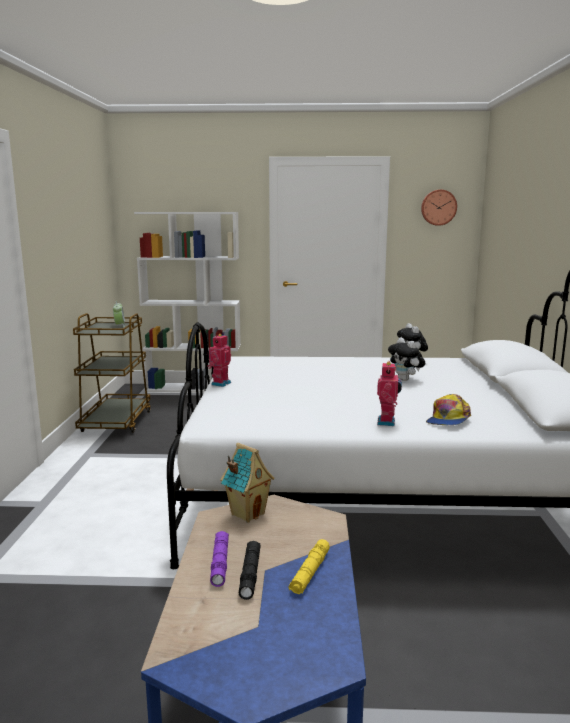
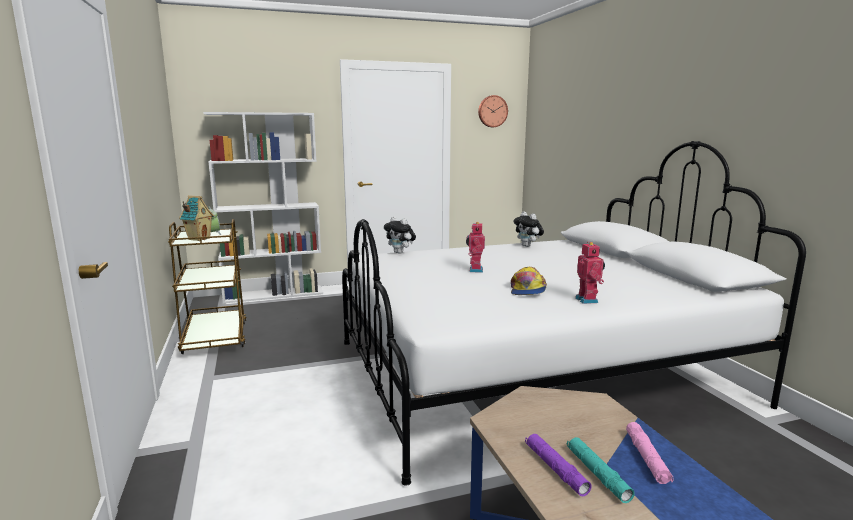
camera: 20 degrees left, 0 degrees up
toy robot [207,333,231,387] -> toy robot moved to [466,221,485,273]
toy house [220,443,275,522] -> toy house moved to [179,195,214,241]
black flashlight [239,541,261,600] -> turquoise flashlight [567,437,635,503]
yellow flashlight [289,539,330,594] -> pink flashlight [626,422,674,484]
plush toy [388,338,425,381] -> plush toy moved to [384,217,416,254]
cap [426,394,471,425] -> cap moved to [511,267,547,295]

